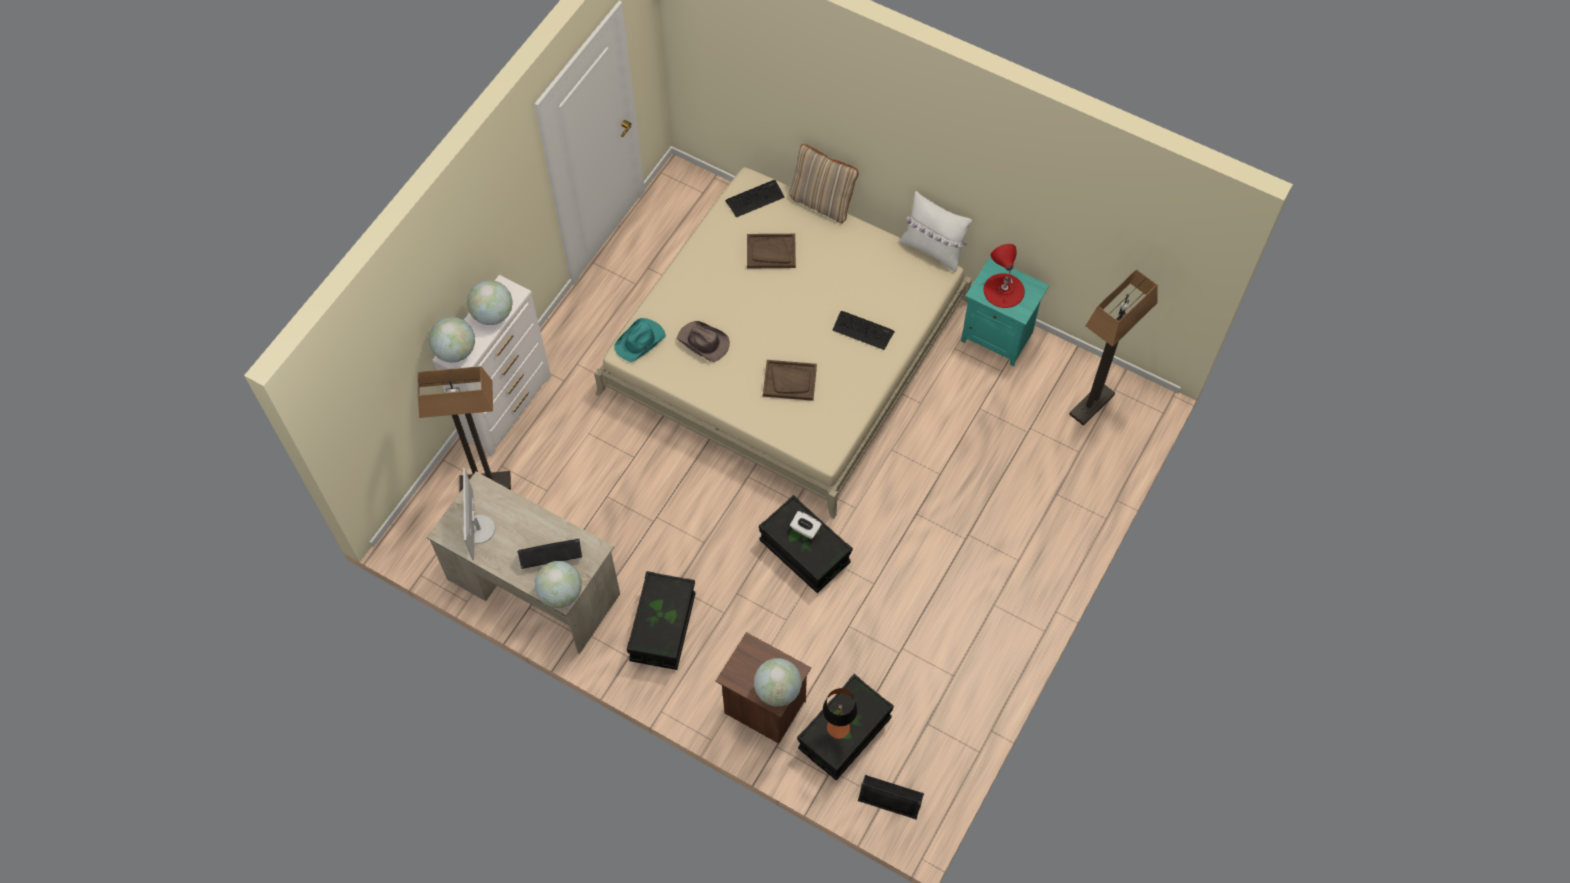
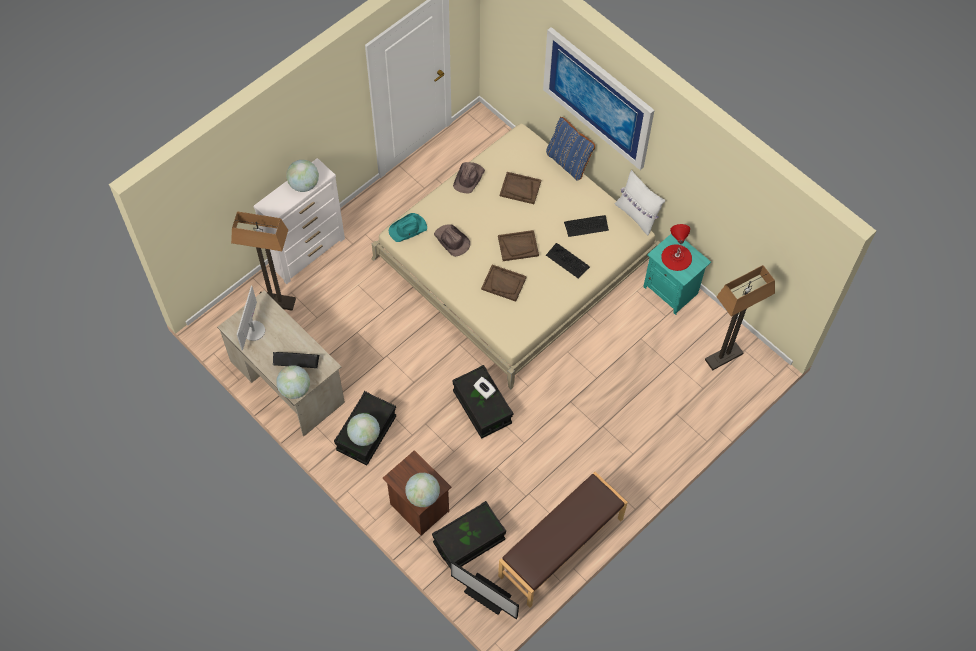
camera: 15 degrees right, 0 degrees up
globe [429,317,475,363] -> globe moved to [347,413,380,446]
keyboard [725,180,785,217] -> keyboard moved to [564,215,609,237]
beige pillow [789,144,859,224] -> blue pillow [546,117,595,181]
table lamp [823,688,858,739] -> none
black speaker [858,775,924,820] -> monitor [451,561,519,619]
none -> brown hat [453,162,485,193]
none -> brown tray [498,230,539,261]
none -> brown bench [498,472,628,608]
none -> picture [543,27,655,170]

